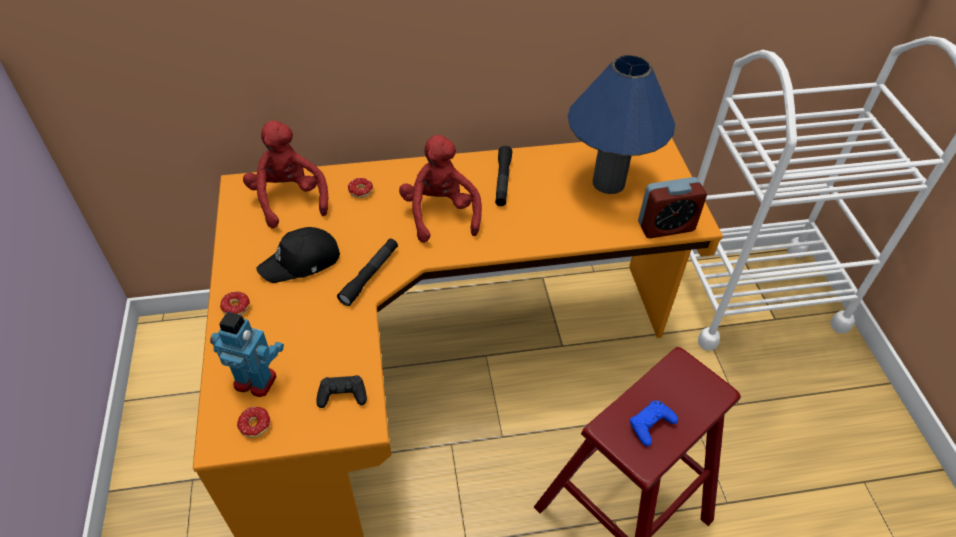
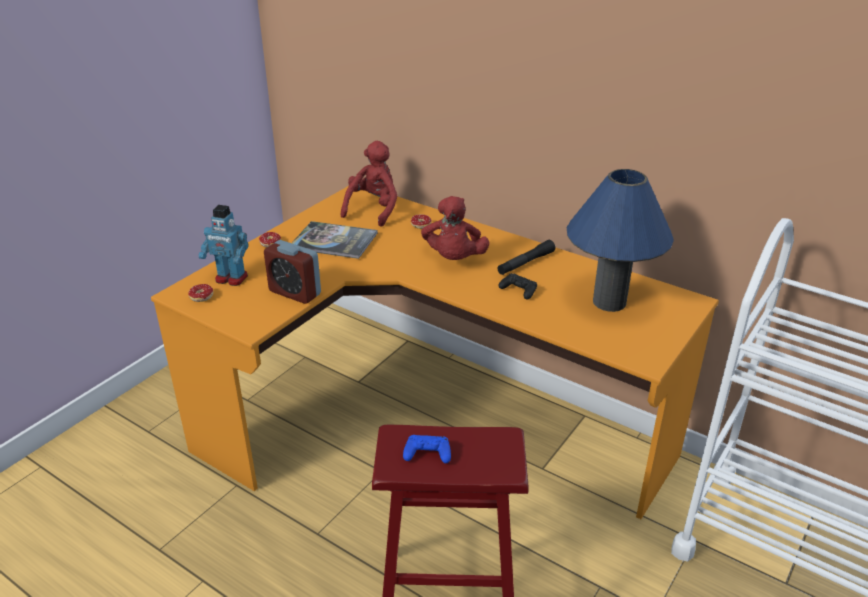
camera: 45 degrees right, 15 degrees down
toy robot [210,312,284,397] -> toy robot turned 135 degrees clockwise [199,205,248,286]
black cap [256,227,340,283] -> book [292,221,378,259]
black game controller [317,375,367,408] -> black game controller moved to [498,273,537,300]
black flashlight [337,239,398,306] -> none
red plush toy [399,135,482,243] -> red plush toy turned 150 degrees clockwise [421,196,490,260]
alarm clock [638,177,707,238] -> alarm clock moved to [264,240,321,304]

